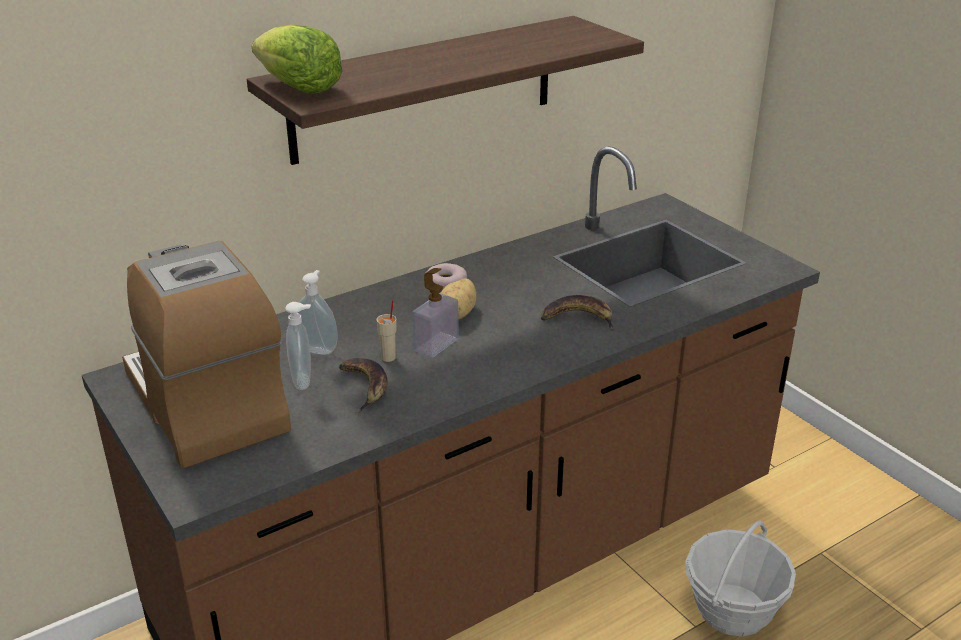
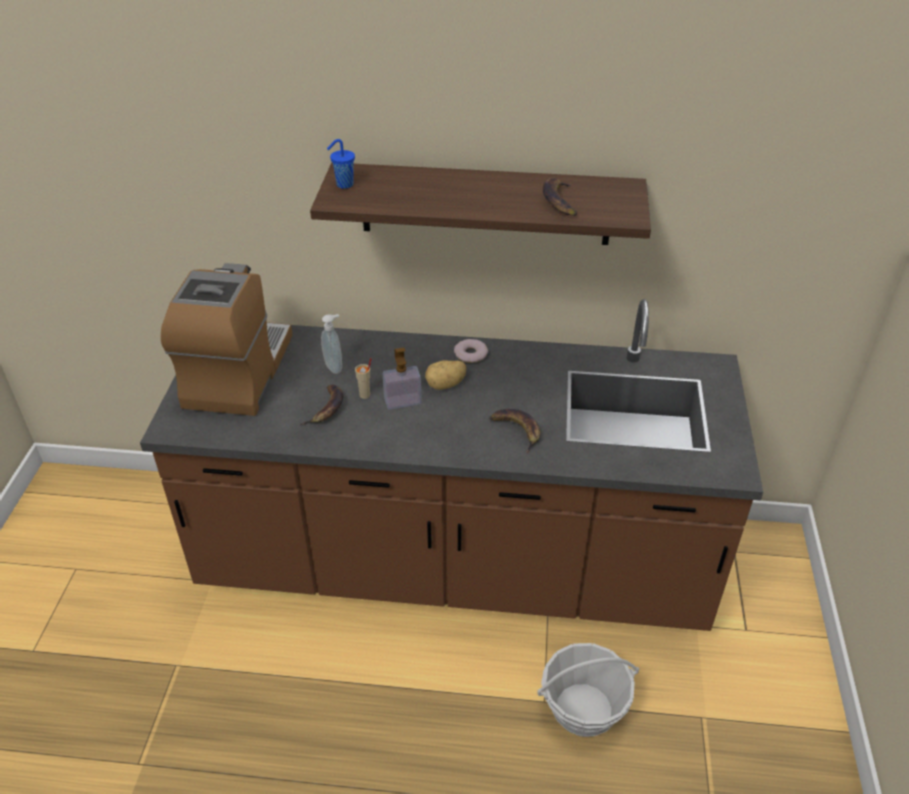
camera: 40 degrees right, 10 degrees up
lettuce [251,24,343,94] -> blue cup [327,139,355,189]
soap dispenser [285,302,311,390] -> none
none -> banana [543,178,577,216]

